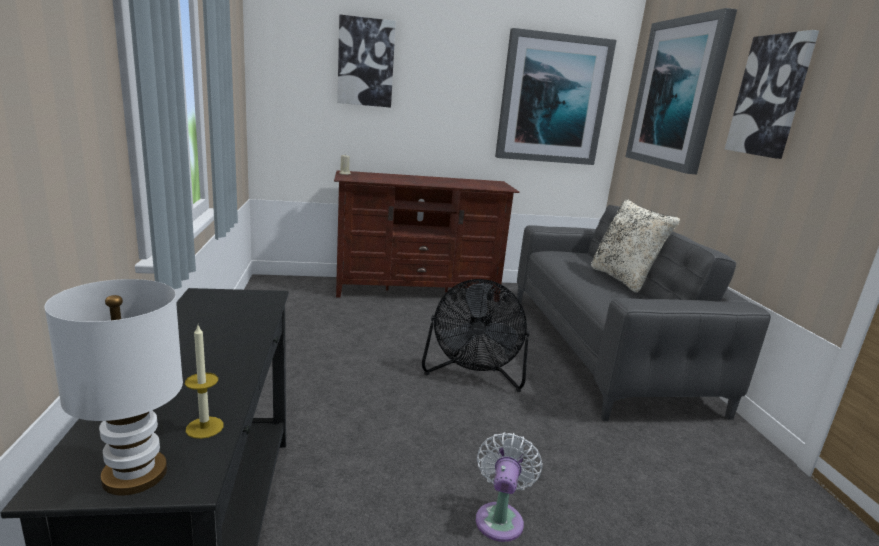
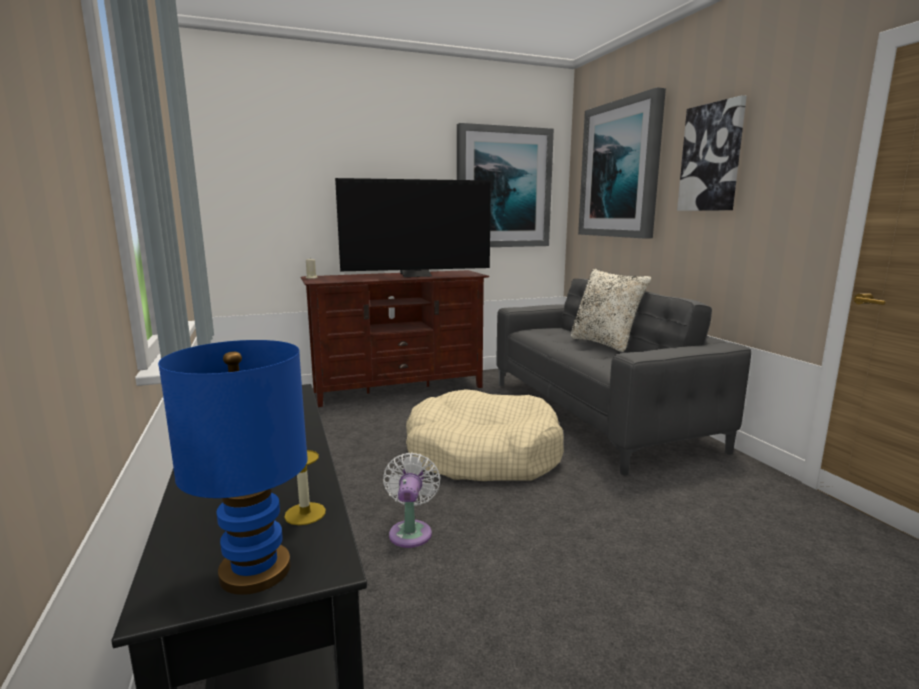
camera: 10 degrees left, 5 degrees down
white table lamp [44,279,183,495] -> blue table lamp [158,340,308,595]
picture [337,14,396,108] -> none
black fan [422,279,530,392] -> beige dog bed [406,389,564,481]
white fan [476,432,543,542] -> white fan moved to [383,453,440,548]
none -> television [335,178,491,277]

